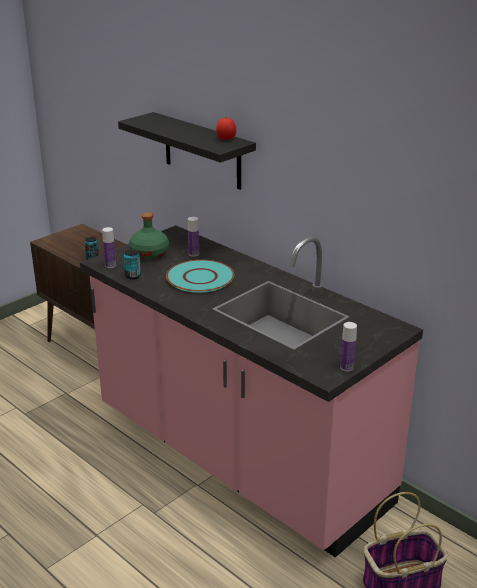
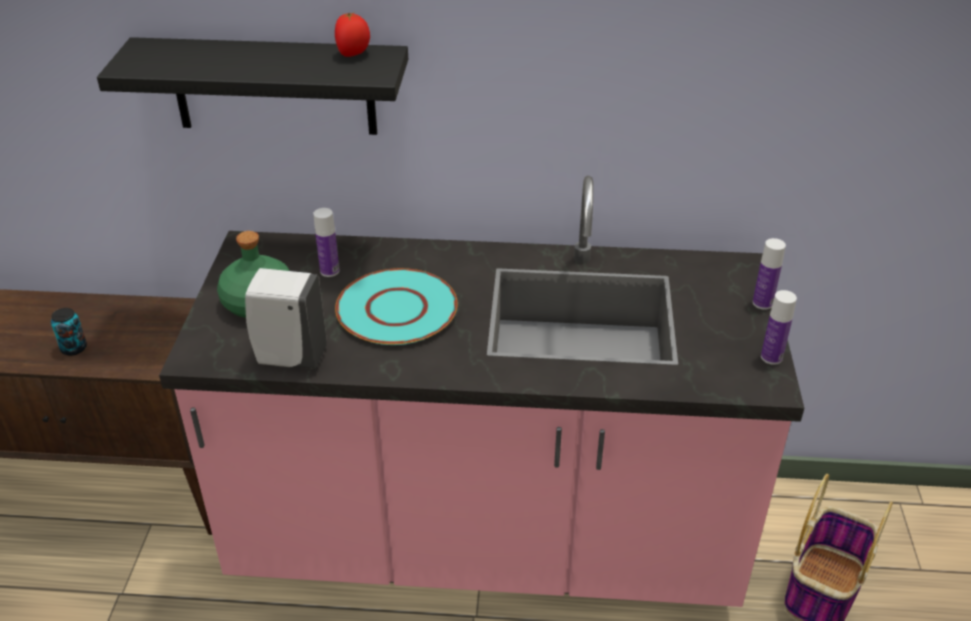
camera: 40 degrees left, 10 degrees up
bottle [102,227,116,268] -> bottle moved to [753,238,786,310]
can [123,249,141,279] -> white soap dispenser [245,268,327,369]

